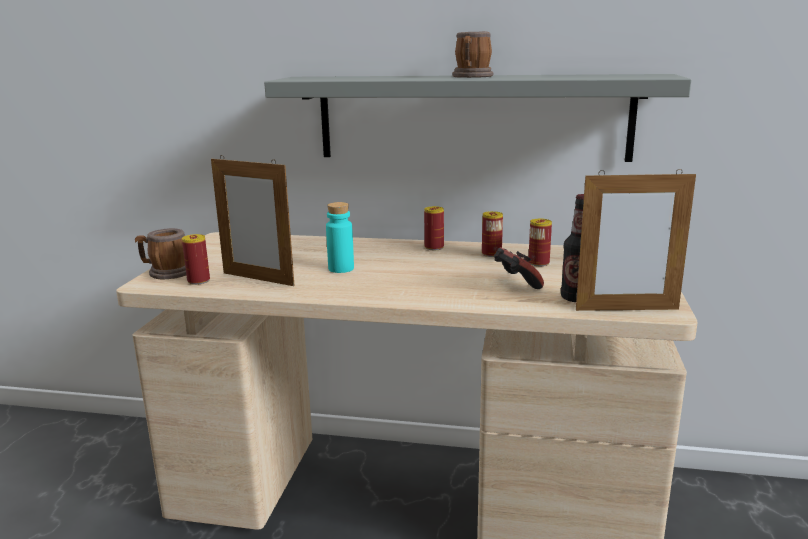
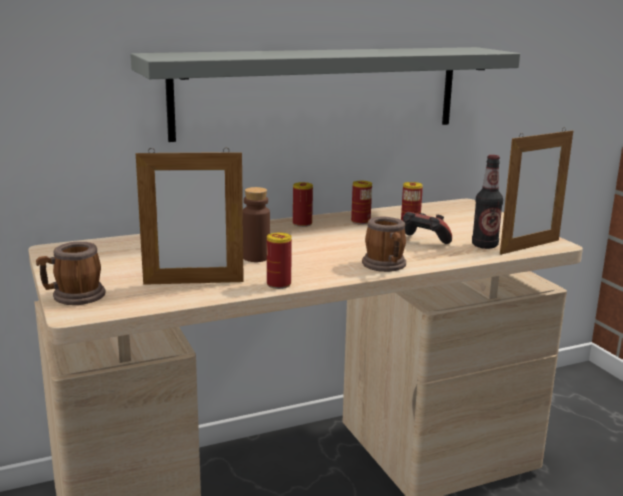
camera: 35 degrees left, 0 degrees up
can [182,234,210,285] -> can moved to [267,233,292,289]
turquoise bottle [326,202,354,273] -> brown bottle [243,187,270,262]
mug [452,31,493,78] -> mug moved to [362,217,406,272]

